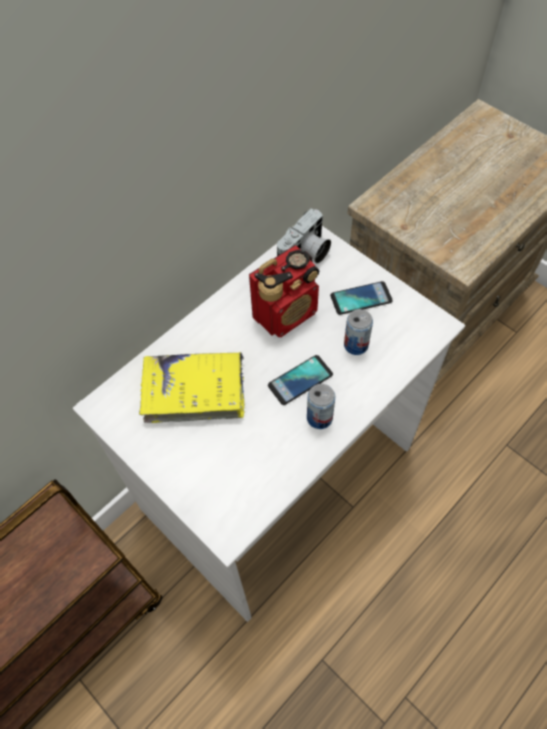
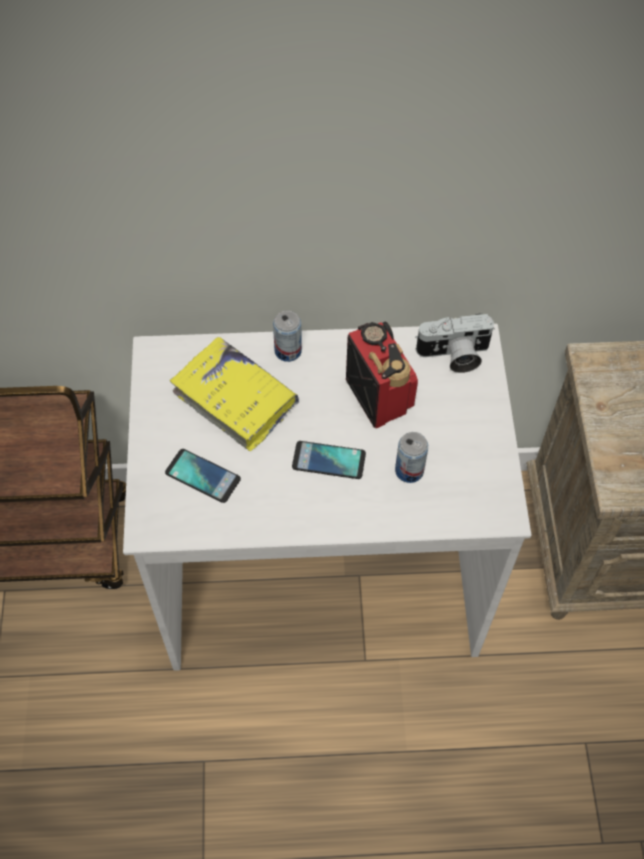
camera: 40 degrees right, 0 degrees up
radio [249,245,319,337] -> radio turned 120 degrees counterclockwise [346,321,418,428]
can [307,384,335,429] -> can moved to [273,310,302,362]
phone [330,281,393,315] -> phone moved to [165,449,241,503]

